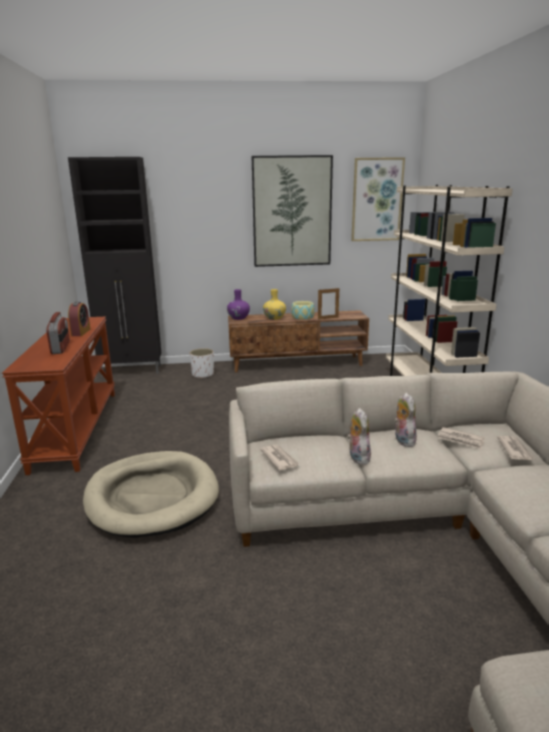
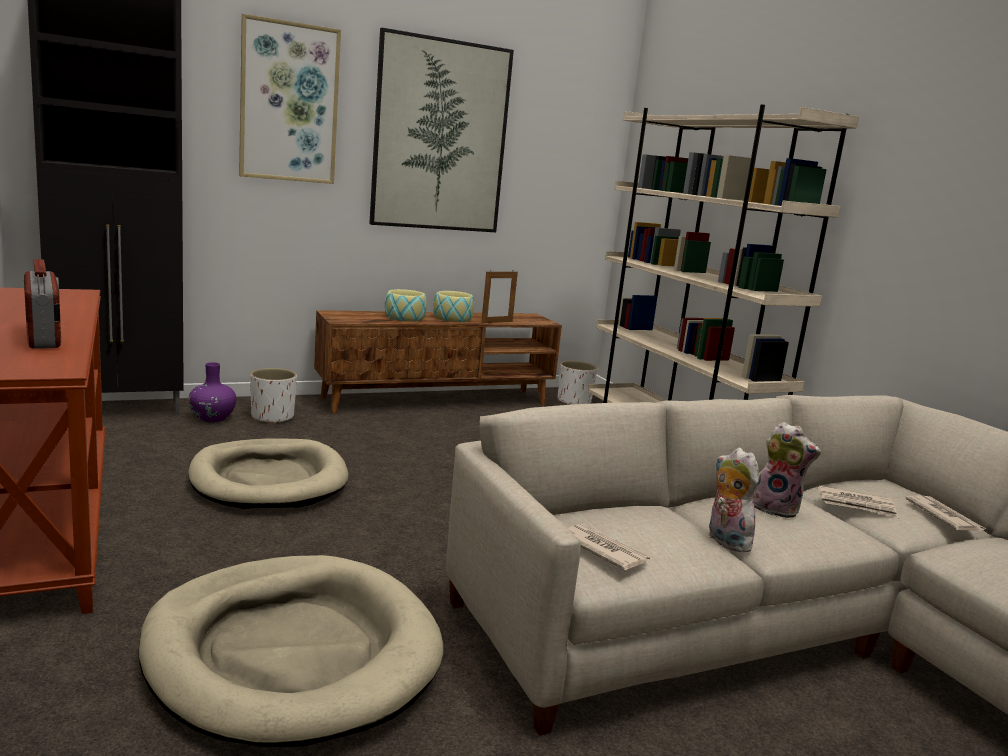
camera: 20 degrees left, 5 degrees down
alarm clock [68,302,91,336] -> none
purple vase [227,289,250,320] -> purple vase moved to [188,362,236,422]
yellow vase [263,289,286,320] -> bowl [385,289,427,322]
picture [351,157,405,241] -> picture moved to [239,14,341,184]
plush toy [394,393,417,447] -> plush toy turned 150 degrees clockwise [753,422,821,518]
none -> beige dog bed [188,438,348,509]
none -> white planter [558,361,597,405]

